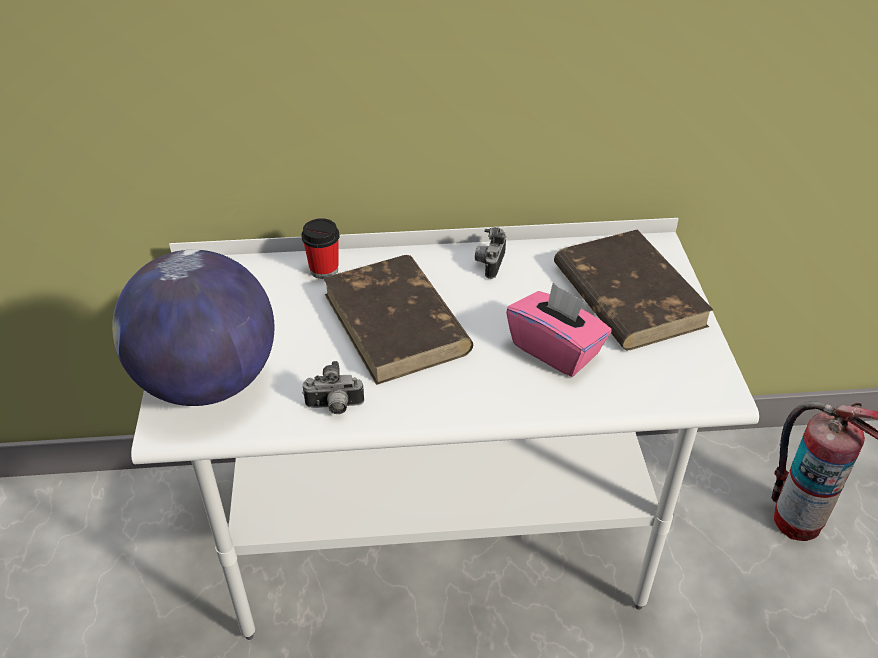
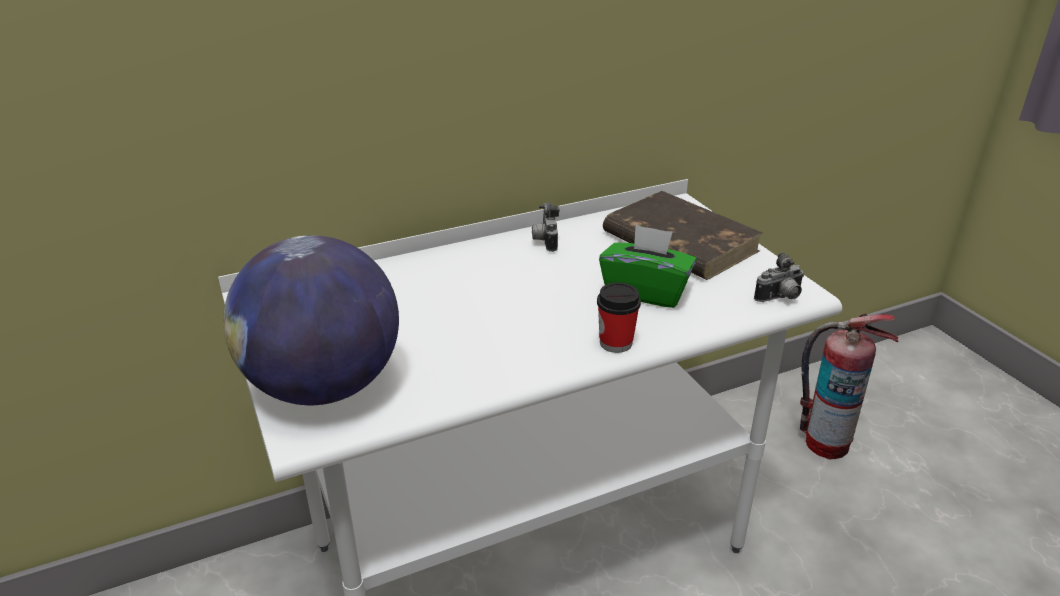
camera: 20 degrees left, 10 degrees down
cup [301,218,339,279] -> cup moved to [597,283,641,353]
camera [302,361,364,414] -> camera moved to [754,252,804,302]
brown book [323,255,473,385] -> none
pink tissue box [506,283,611,377] -> green tissue box [599,224,697,308]

